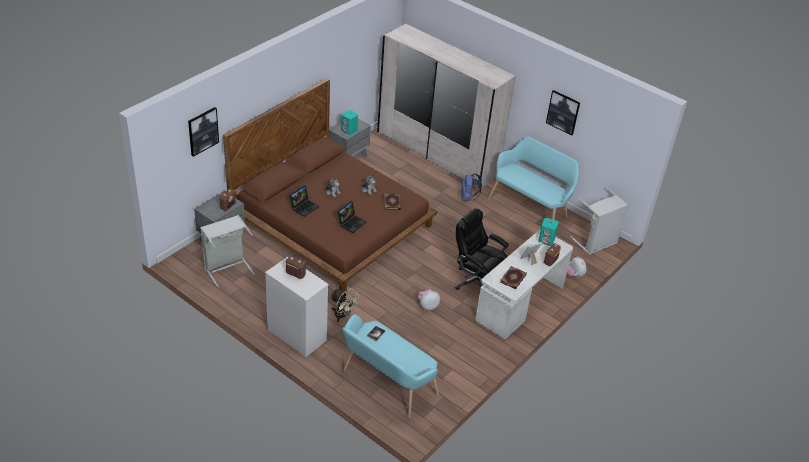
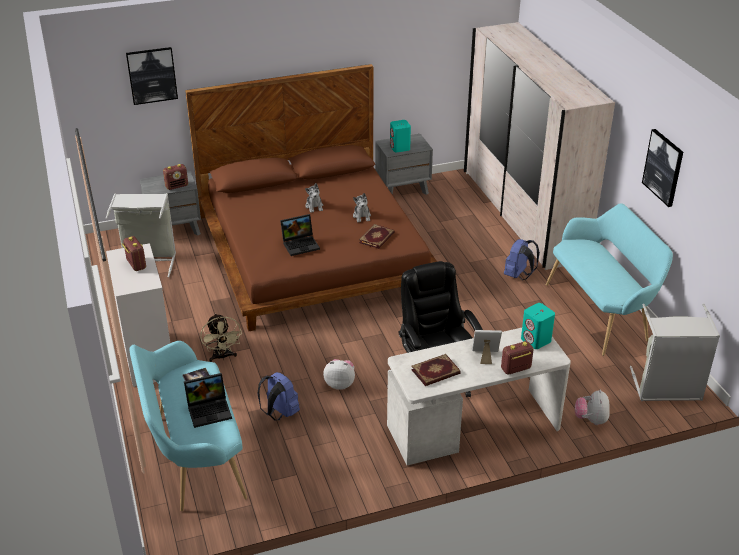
camera: 35 degrees right, 5 degrees down
laptop [290,185,319,217] -> laptop moved to [184,373,232,428]
none -> blue backpack [257,372,300,420]

